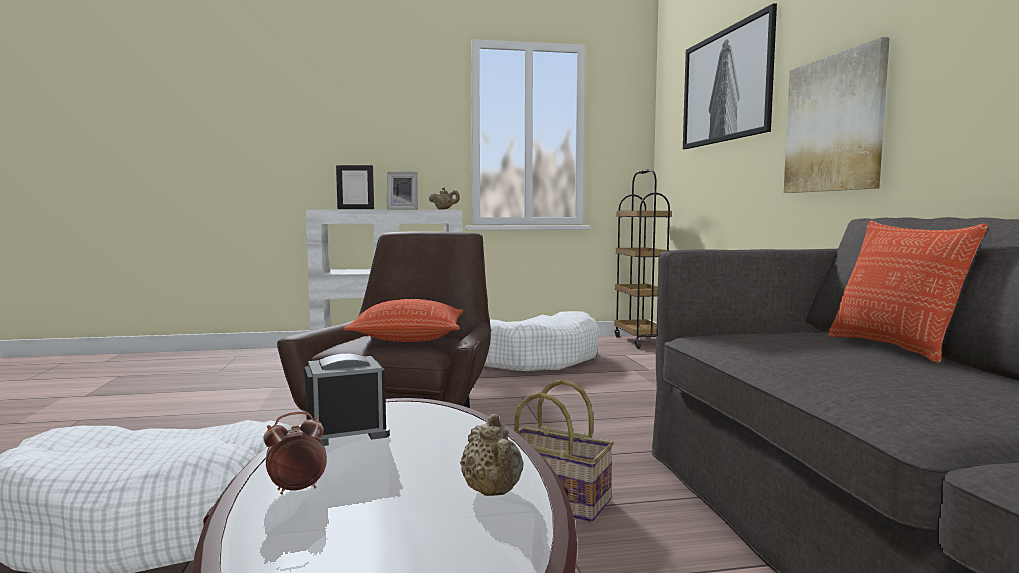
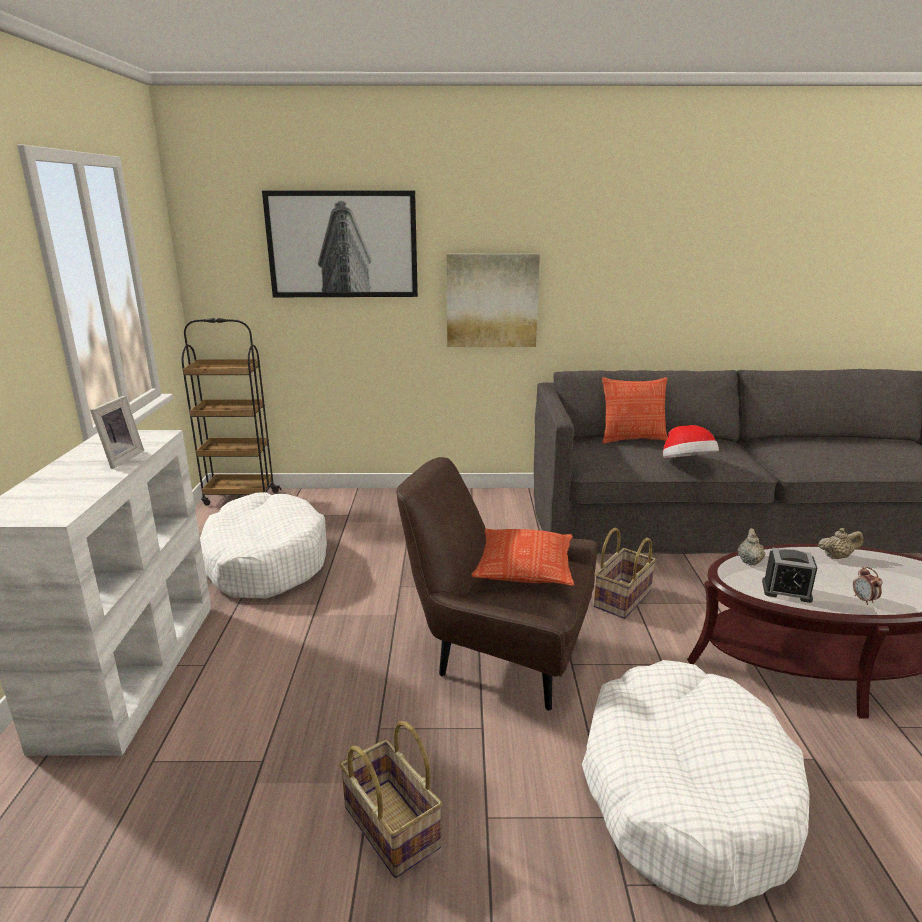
camera: 80 degrees left, 15 degrees up
alarm clock [305,354,390,446] -> alarm clock turned 60 degrees counterclockwise [762,548,817,603]
picture frame [336,165,374,209] -> none
beige teapot [429,187,460,209] -> beige teapot moved to [738,528,766,566]
none -> basket [340,721,442,878]
none -> hat [663,425,719,458]

